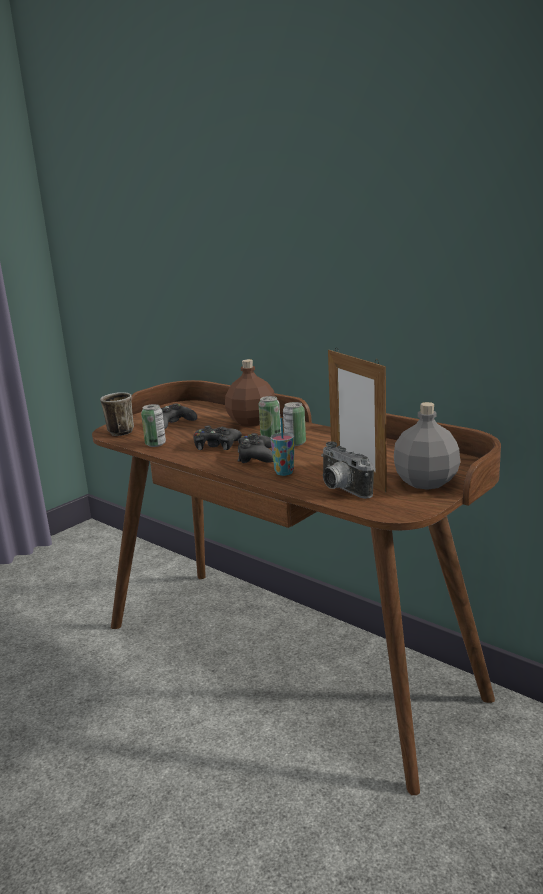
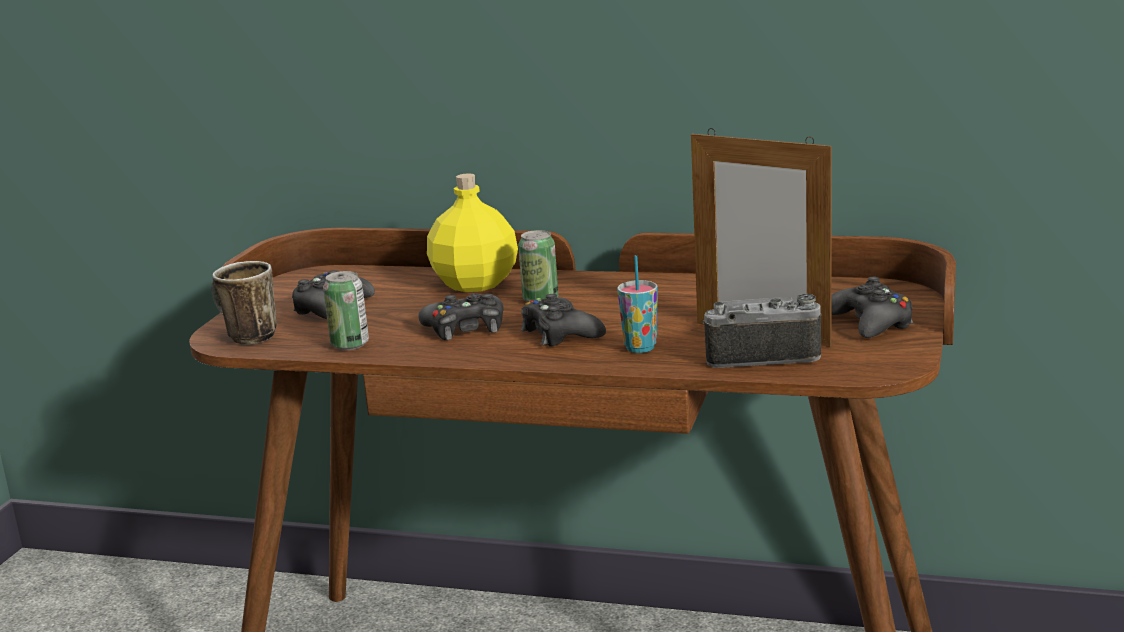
camera: 25 degrees left, 0 degrees up
brown bottle [225,359,275,426] -> yellow bottle [427,173,518,292]
can [283,402,306,446] -> none
camera [321,441,374,499] -> camera turned 150 degrees clockwise [702,294,821,368]
grey bottle [394,402,460,490] -> black game controller [832,277,913,338]

